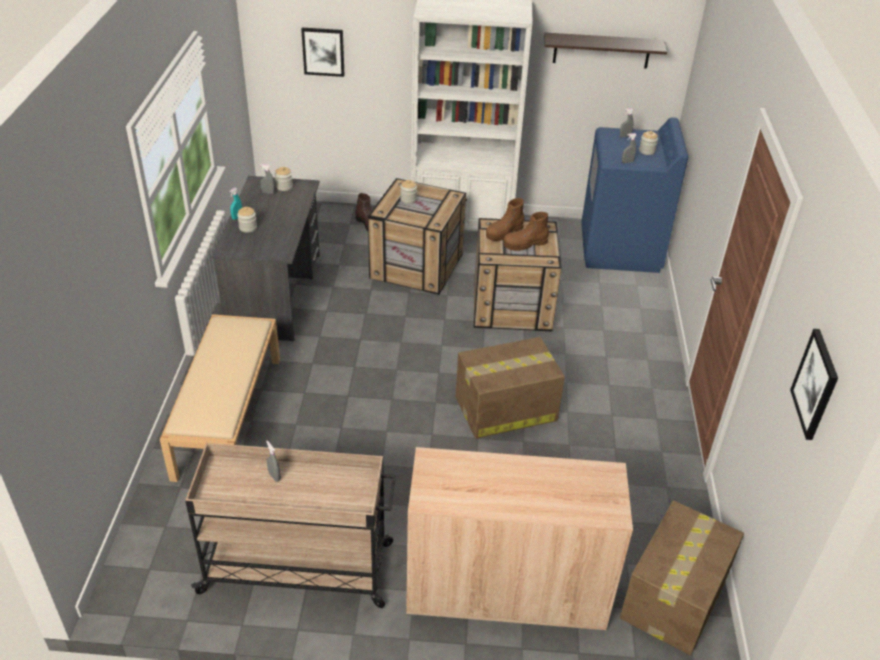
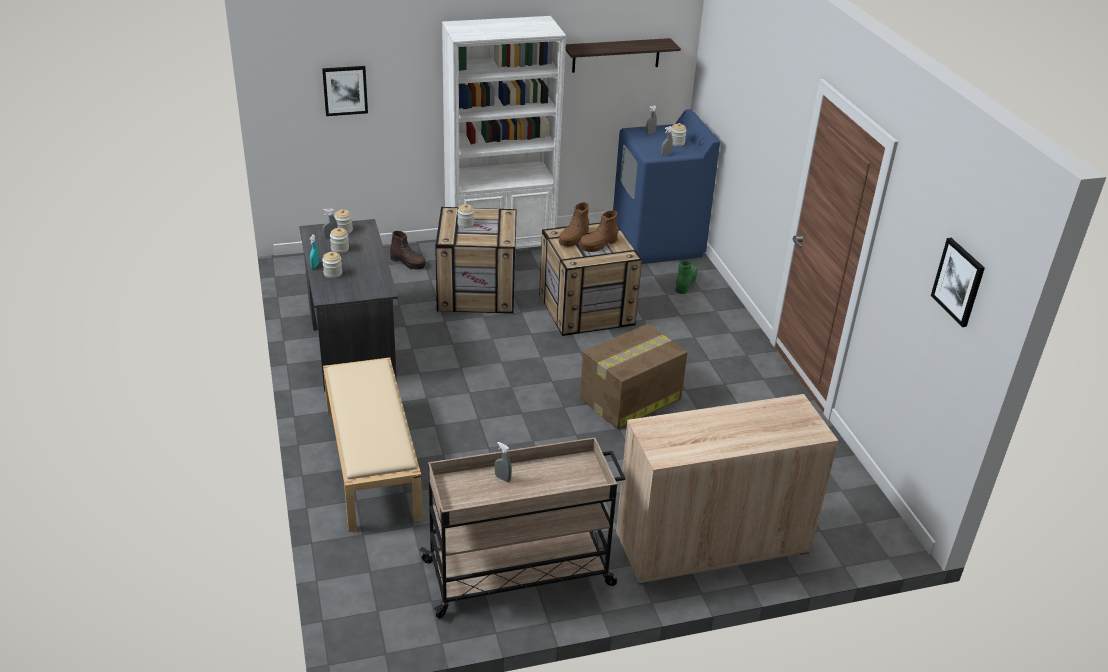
camera: 20 degrees left, 5 degrees down
cardboard box [620,500,744,656] -> none
none -> jar [330,228,349,253]
none -> green boot [675,261,698,294]

